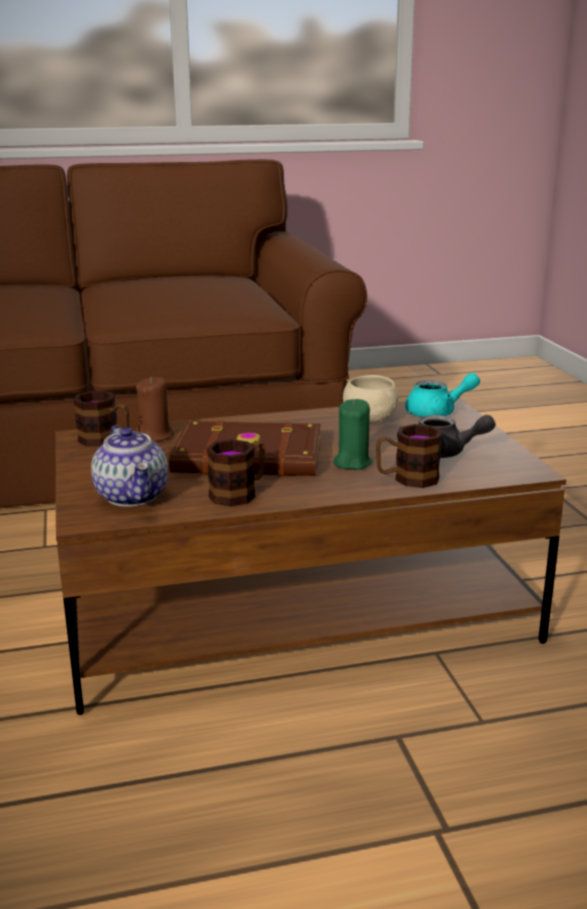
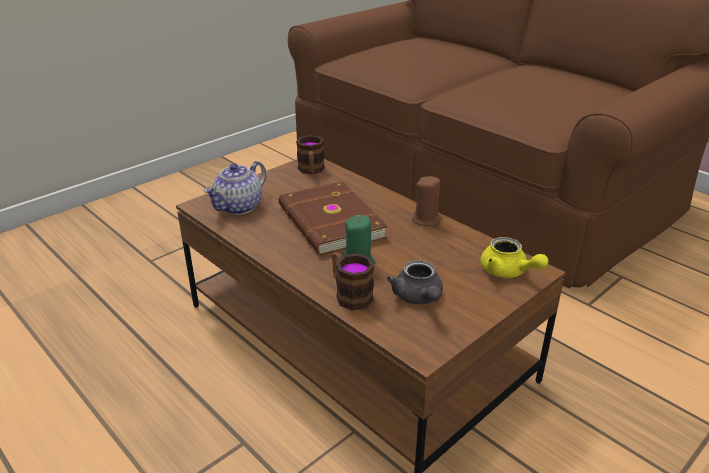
camera: 60 degrees right, 10 degrees up
brown candle [135,376,174,442] -> brown candle moved to [412,176,442,226]
mug [207,439,265,507] -> none
beige bowl [343,375,399,423] -> none
turquoise teapot [405,373,480,417] -> yellow teapot [480,237,549,278]

